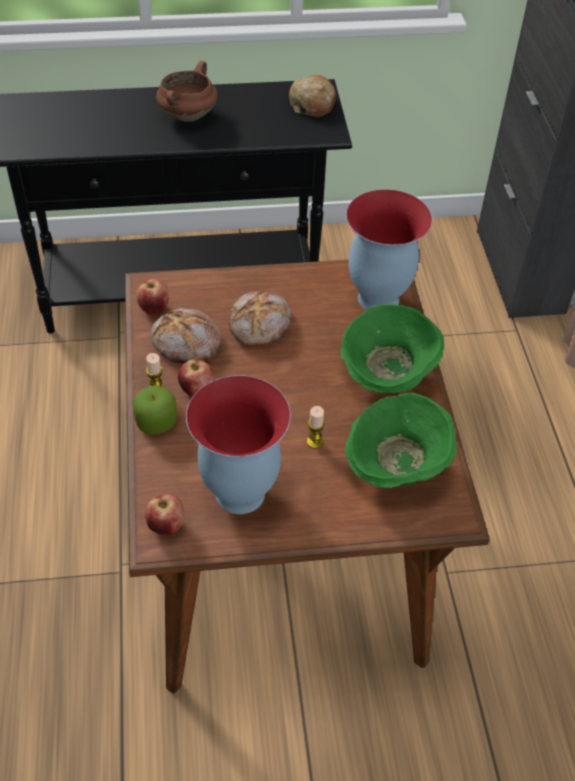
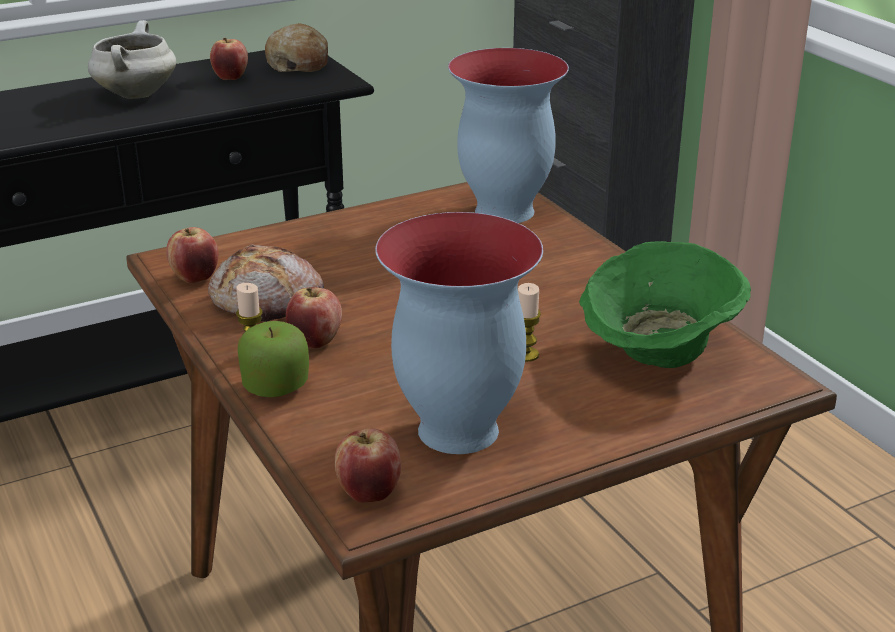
camera: 20 degrees left, 20 degrees down
brown cooking pot [156,61,218,122] -> white cooking pot [88,20,176,99]
bread [228,291,292,345] -> none
green bowl [340,304,444,393] -> none
none -> apple [210,38,248,80]

